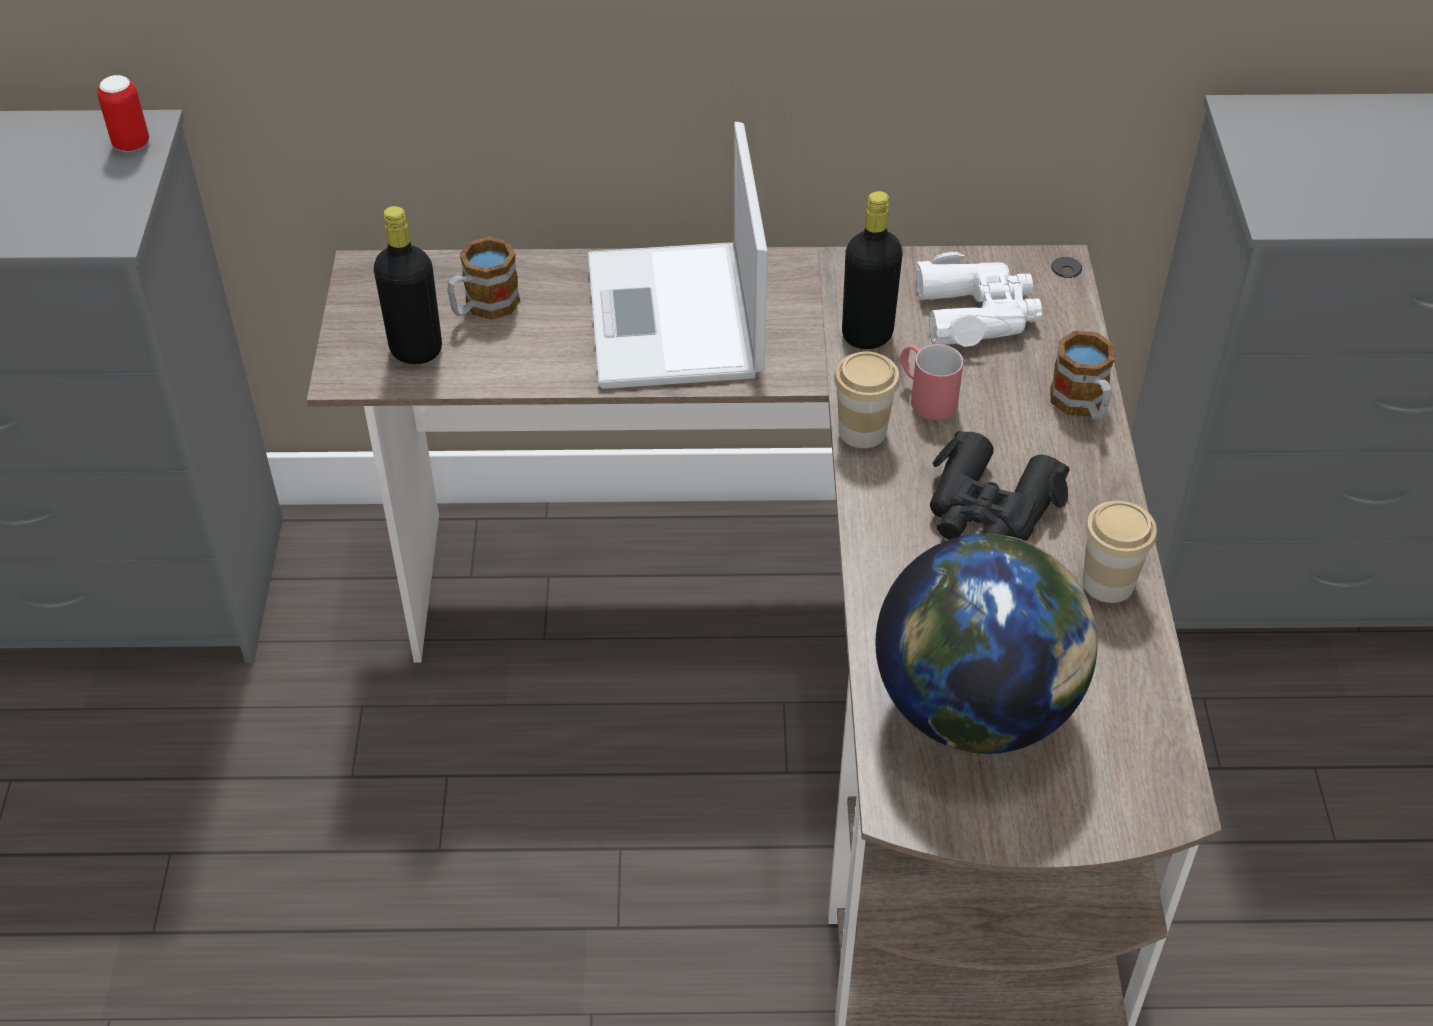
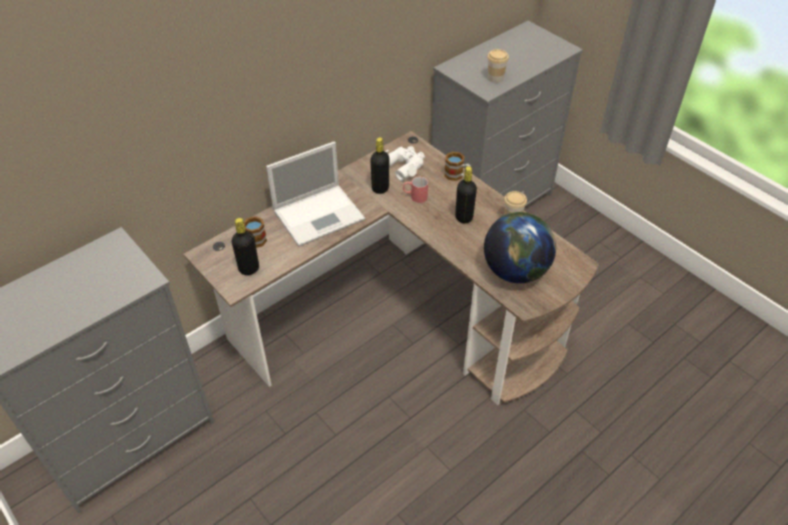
camera: 40 degrees left, 0 degrees up
can [97,75,149,152] -> none
laptop [588,122,768,389] -> laptop turned 75 degrees counterclockwise [266,142,365,247]
cup [834,351,900,448] -> cup moved to [487,49,509,83]
black binoculars [930,431,1070,541] -> black bottle [455,166,477,223]

